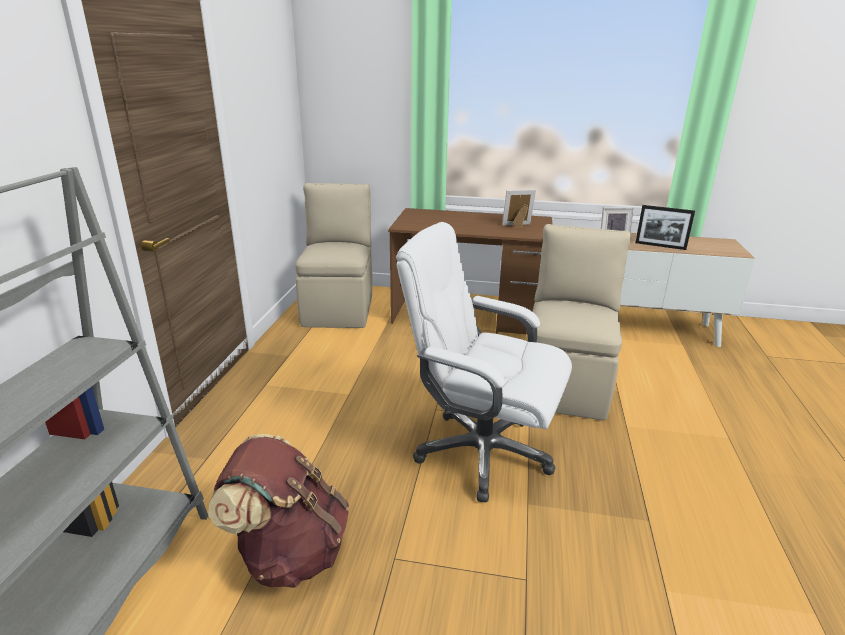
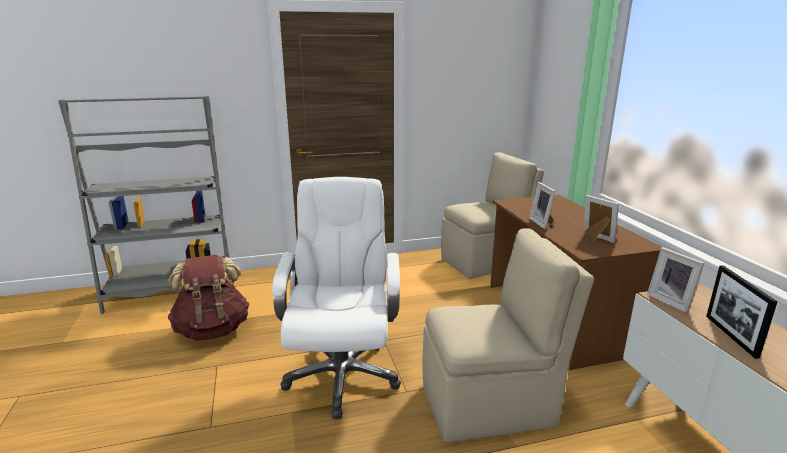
camera: 65 degrees right, 5 degrees down
none -> picture frame [529,182,556,229]

